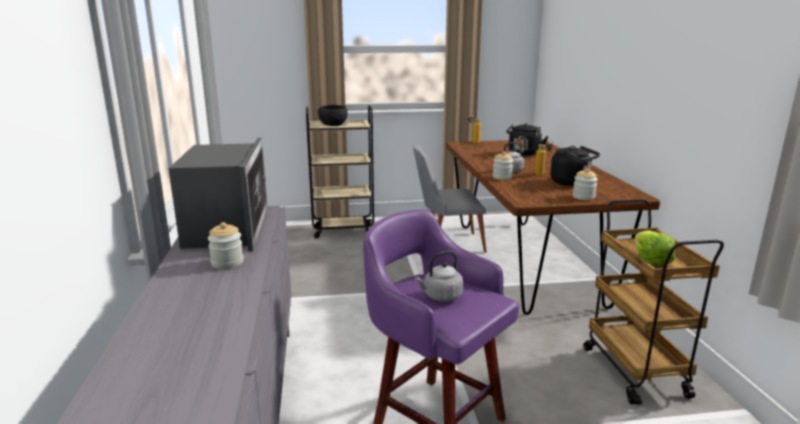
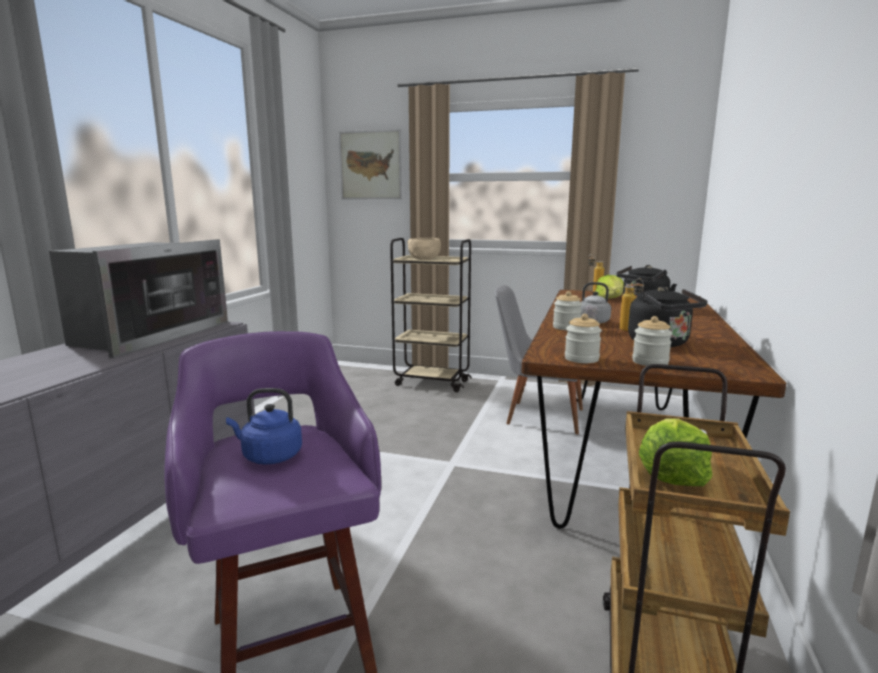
camera: 25 degrees right, 5 degrees down
jar [208,222,244,269] -> jar moved to [565,314,602,363]
black bowl [318,105,348,126] -> beige bowl [407,238,441,260]
grey kettle [414,251,463,302] -> blue kettle [226,388,302,465]
none -> picture [339,129,402,199]
none -> lettuce [595,275,624,299]

